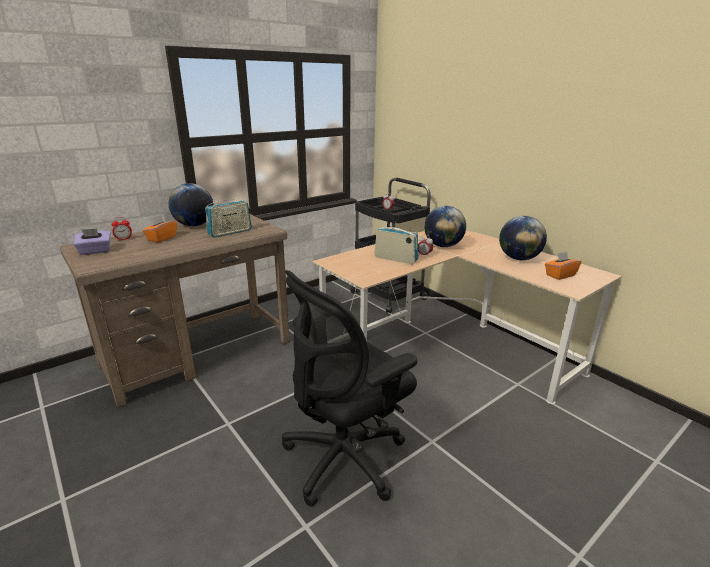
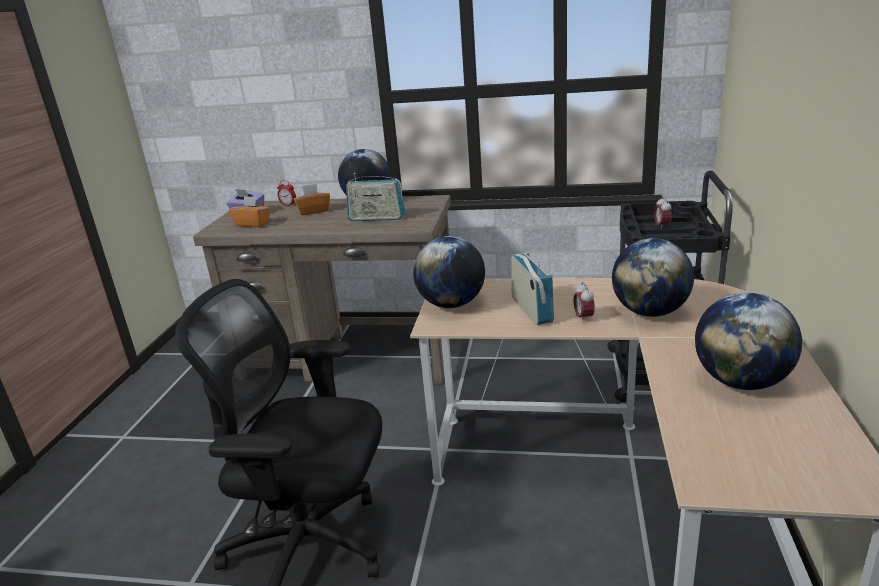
camera: 50 degrees right, 0 degrees up
orange tissue box [545,251,582,280] -> orange tissue box moved to [229,196,271,227]
none -> globe [413,236,485,308]

